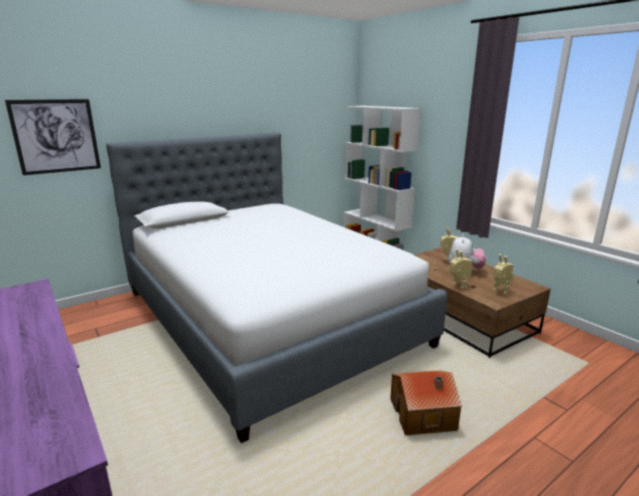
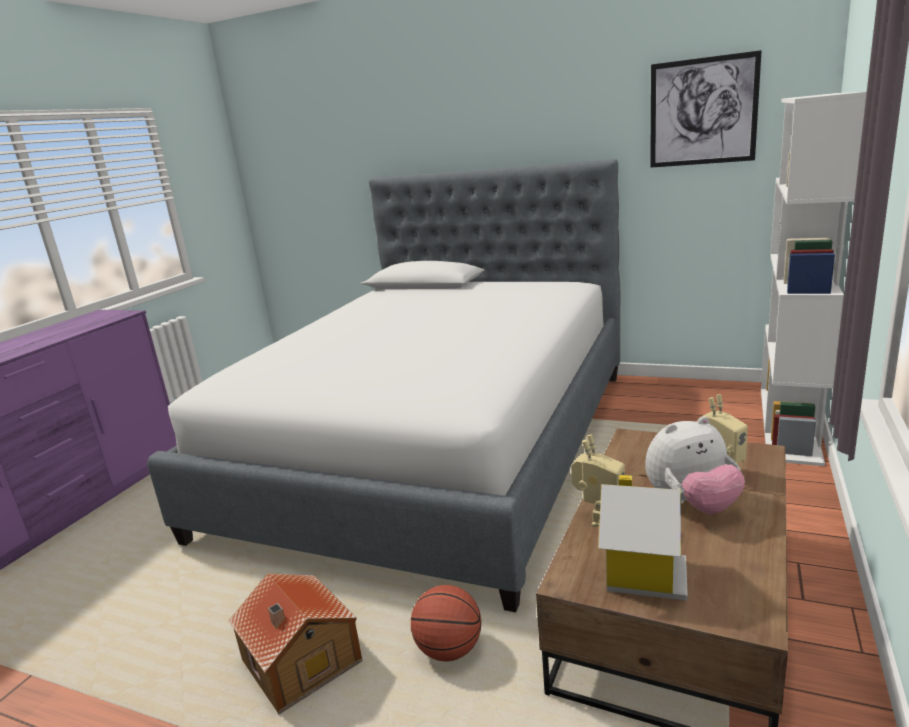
camera: 60 degrees right, 0 degrees up
picture [5,99,101,175] -> picture moved to [650,50,762,168]
toy robot [493,254,514,294] -> toy house [598,475,688,601]
none -> basketball [411,585,481,661]

